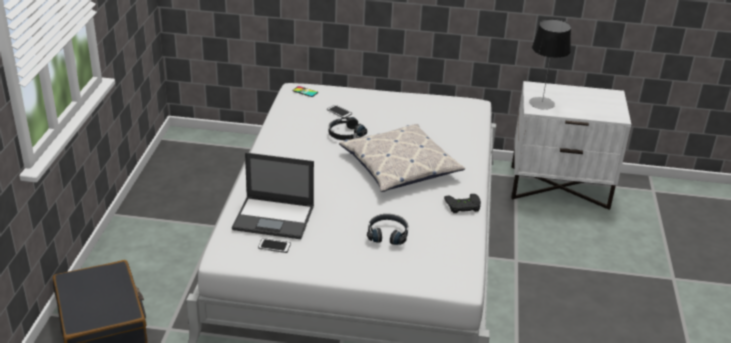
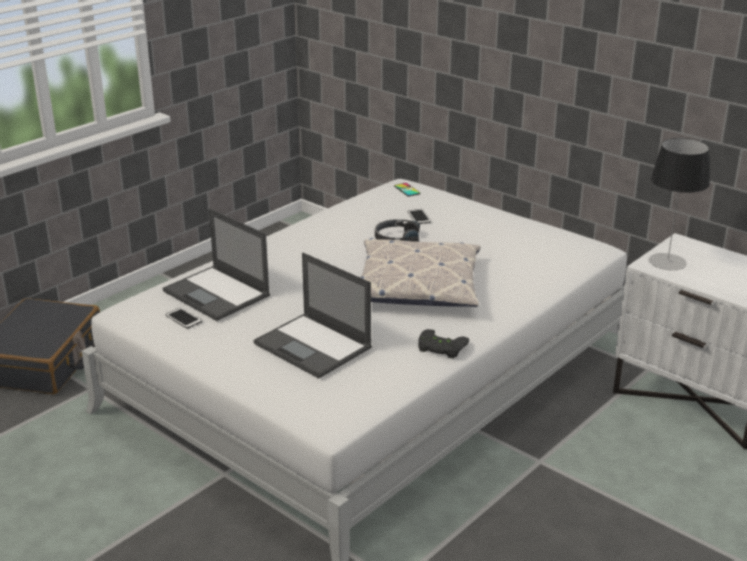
camera: 35 degrees right, 5 degrees down
black headphones [367,214,408,245] -> laptop [253,252,372,378]

